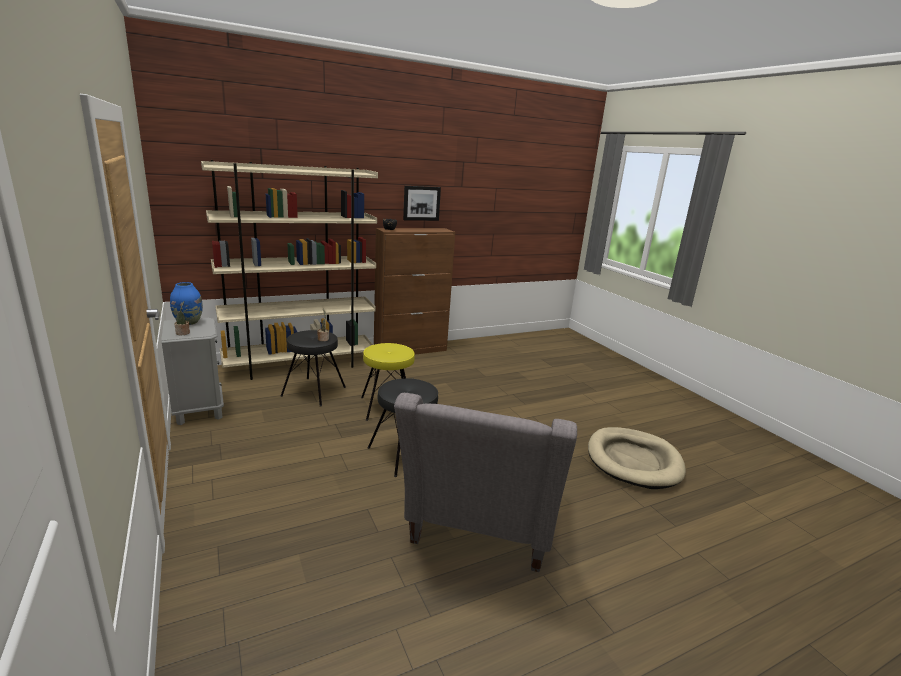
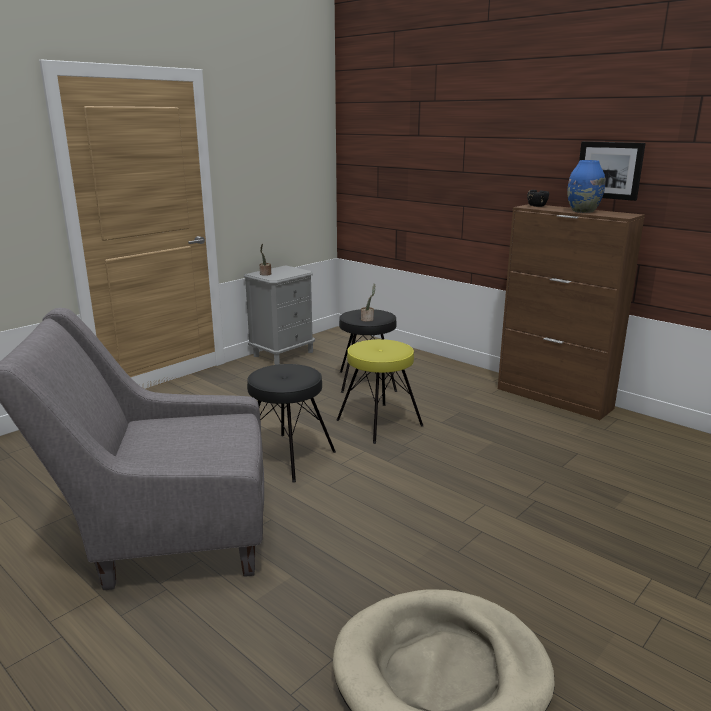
camera: 70 degrees right, 0 degrees up
blue vase [170,282,203,325] -> blue vase moved to [567,160,605,213]
beige bookcase [201,160,378,380] -> none

